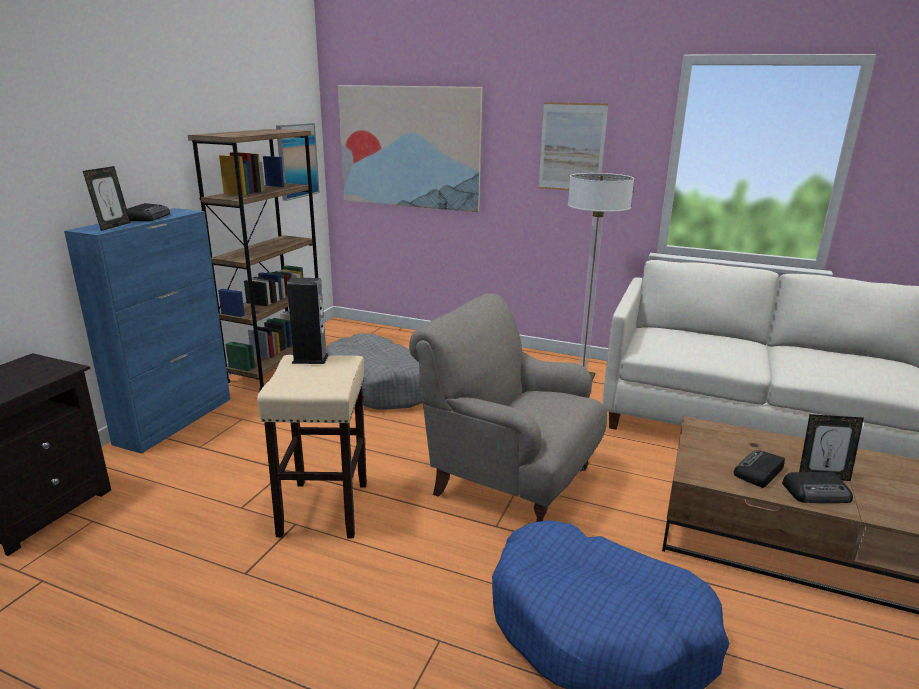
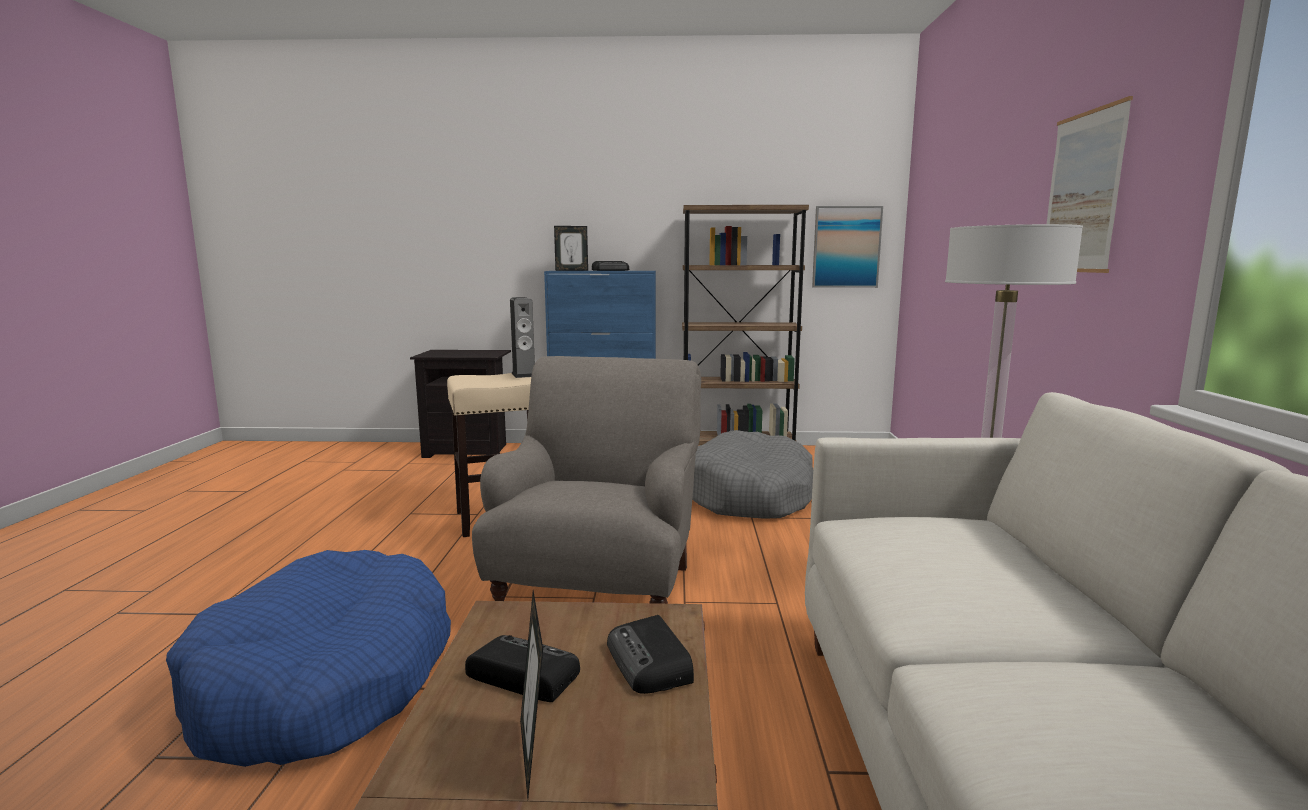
camera: 70 degrees right, 10 degrees down
picture [338,85,483,212] -> none
radio [782,472,853,503] -> radio moved to [607,615,694,694]

